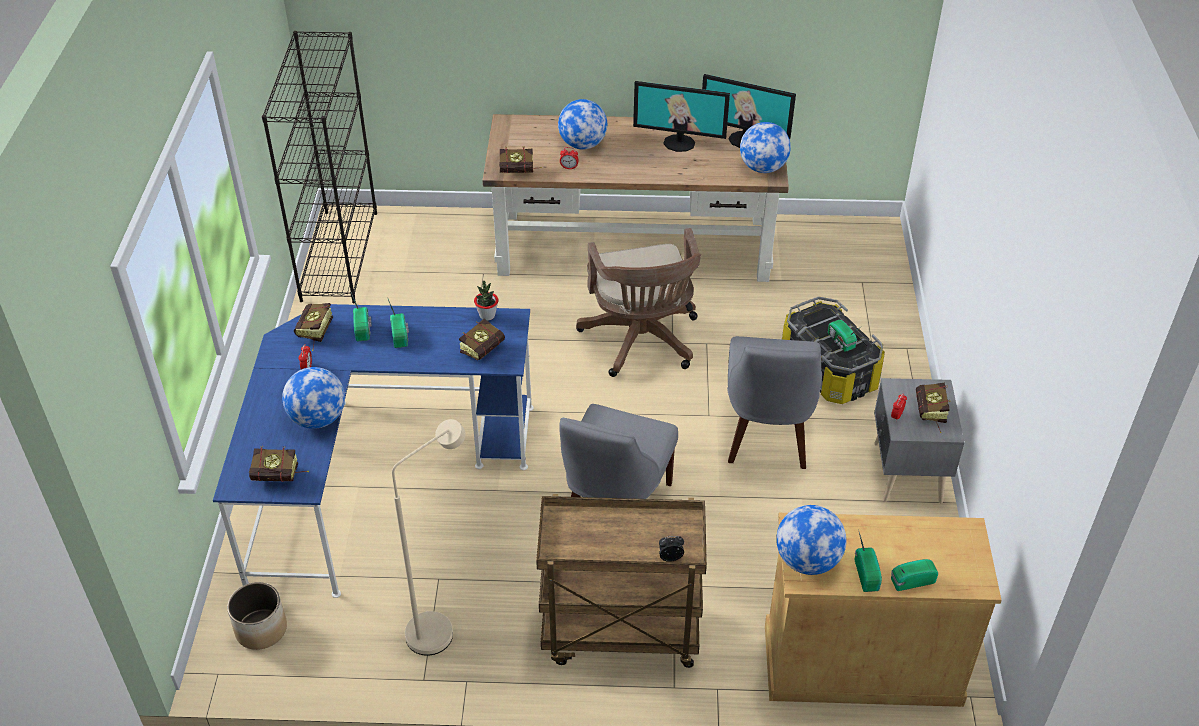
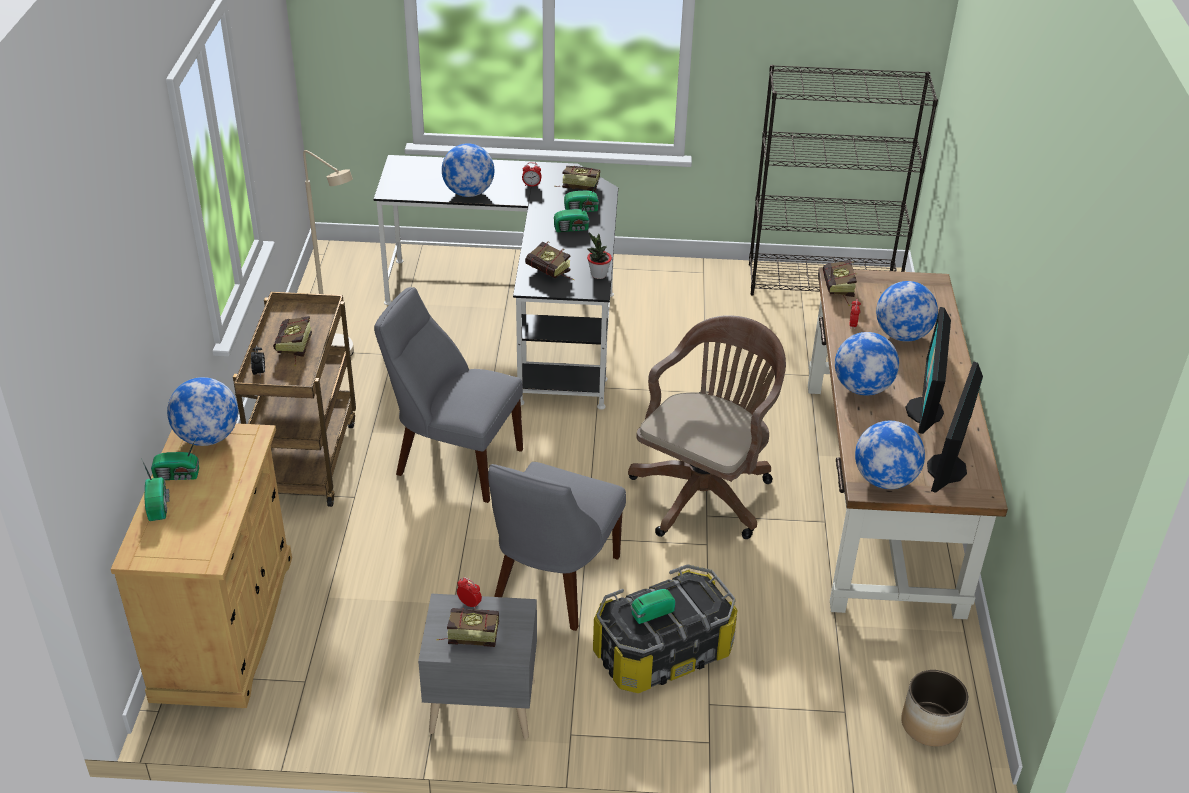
camera: 90 degrees right, 5 degrees down
blue desk [213,304,534,598] -> black desk [373,155,618,410]
planter [227,582,287,650] -> planter moved to [901,670,968,747]
book [249,446,309,482] -> book moved to [273,316,312,366]
brown office chair [576,228,701,377] -> brown office chair turned 135 degrees clockwise [628,315,786,539]
grey chair [727,336,822,469] -> grey chair turned 75 degrees counterclockwise [488,462,626,631]
none -> globe [835,332,899,395]

